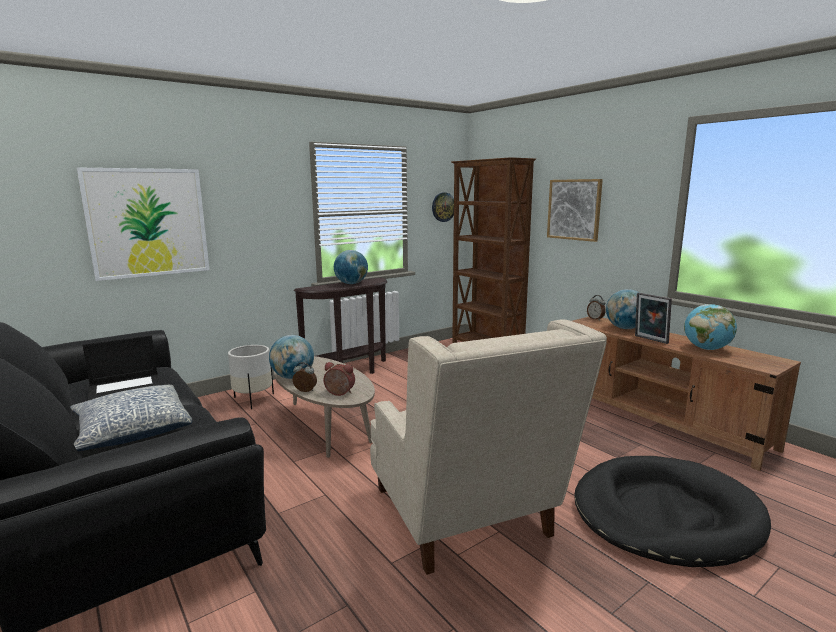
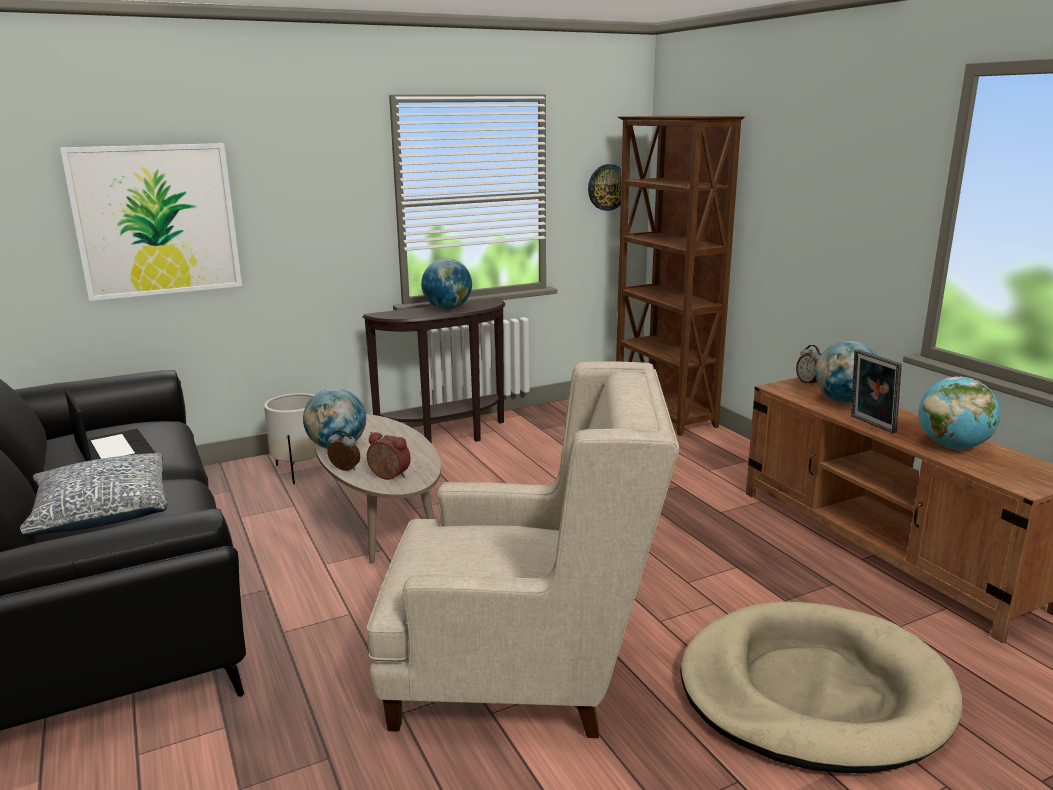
camera: 10 degrees right, 5 degrees up
laptop [83,335,161,400] -> laptop turned 105 degrees counterclockwise [65,390,155,461]
beige armchair [370,319,607,575] -> beige armchair turned 75 degrees counterclockwise [367,361,679,738]
picture [547,179,603,242] -> none
black dog bed [574,456,771,567] -> beige dog bed [680,601,963,773]

